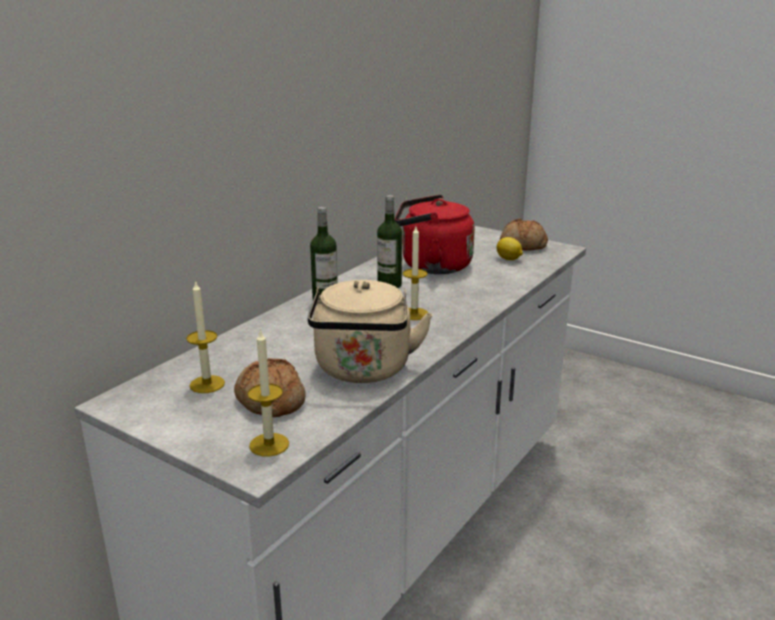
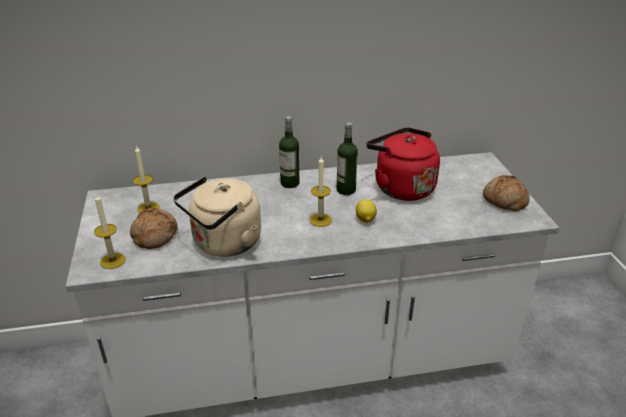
camera: 45 degrees right, 10 degrees up
lemon [496,237,523,260] -> lemon moved to [356,199,377,223]

